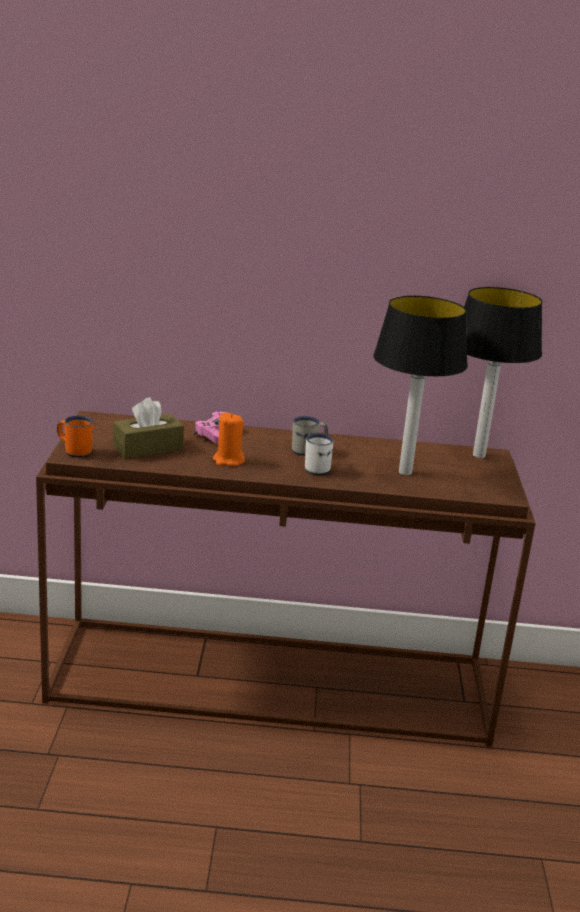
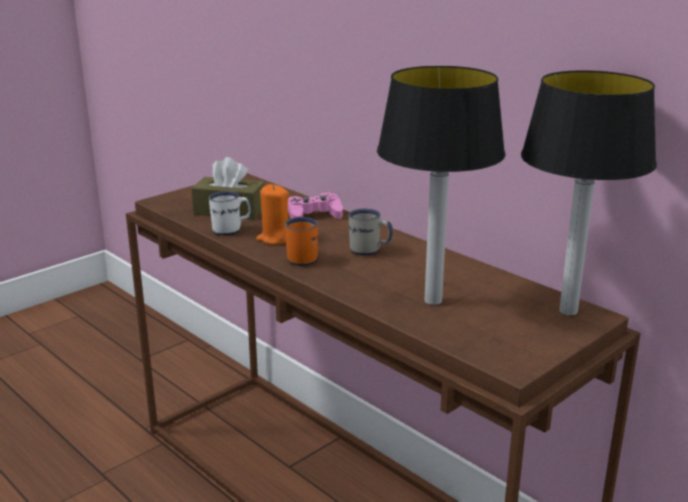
camera: 45 degrees right, 0 degrees up
orange mug [57,416,93,457] -> orange mug moved to [285,217,318,266]
white mug [305,433,334,475] -> white mug moved to [209,191,252,236]

